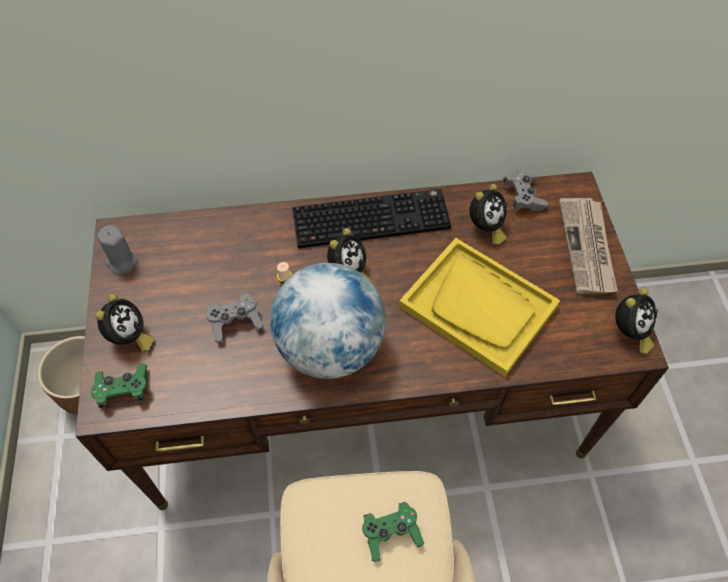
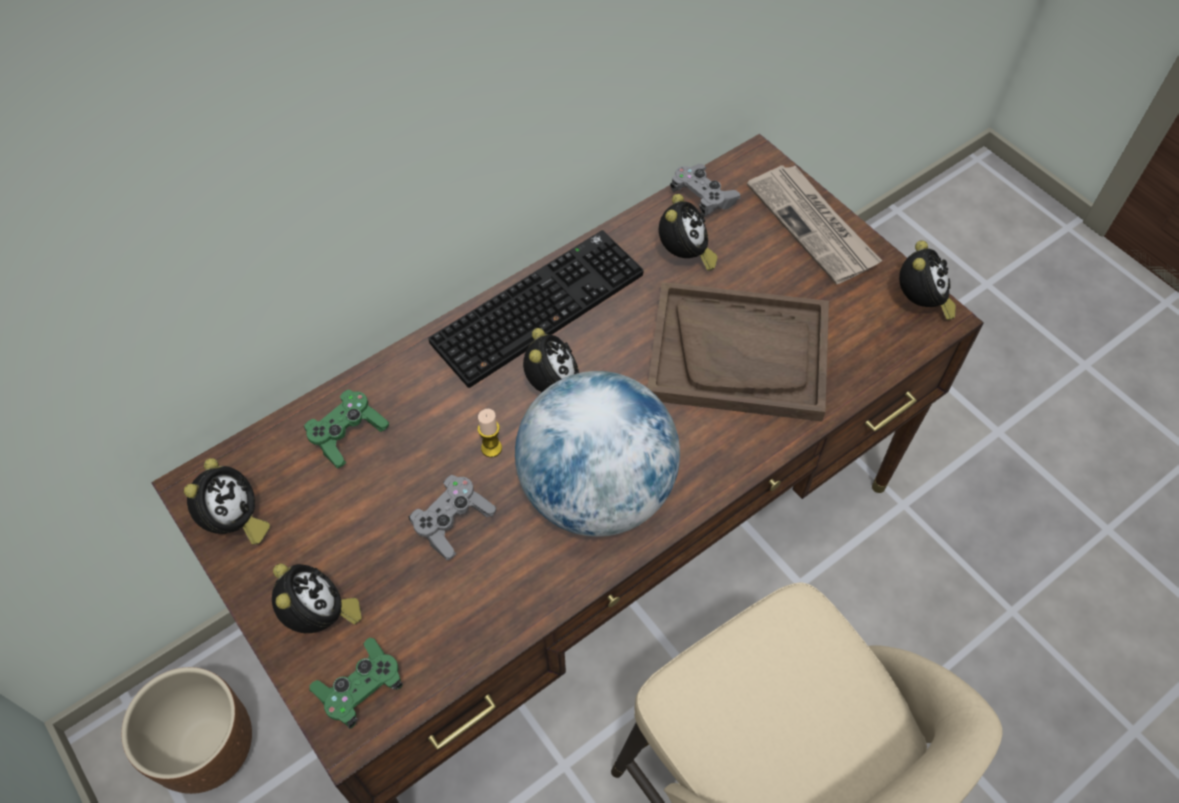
camera: 30 degrees left, 0 degrees up
grey candle [97,225,138,274] -> alarm clock [184,458,270,545]
green game controller [362,502,424,562] -> green game controller moved to [304,389,389,468]
yellow tray [399,238,560,377] -> brown tray [647,282,829,422]

